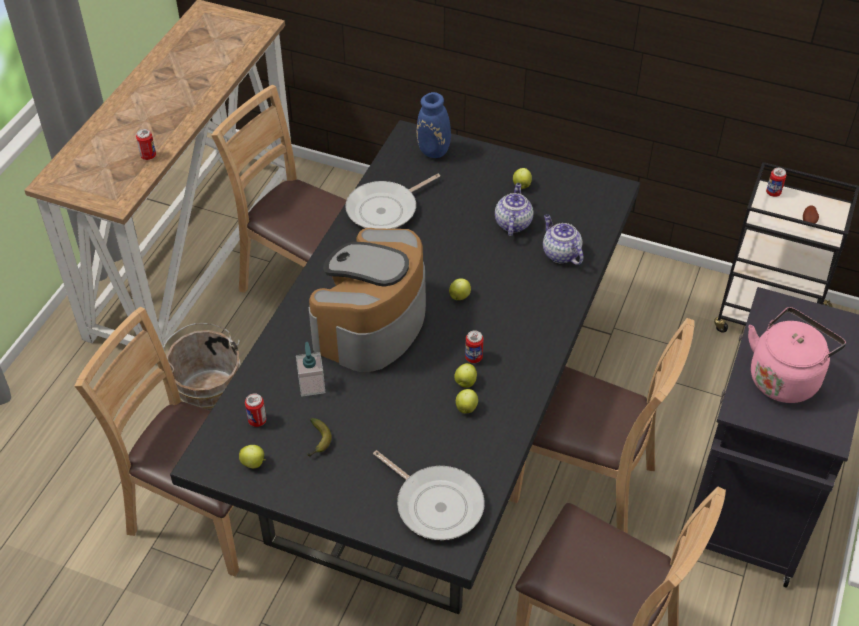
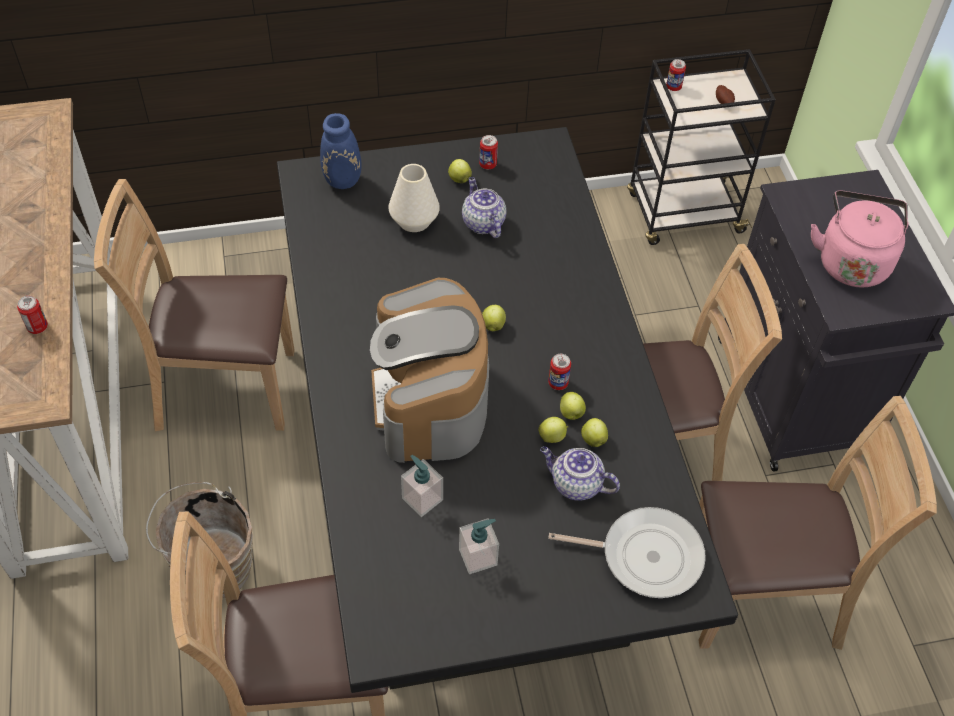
camera: 35 degrees left, 5 degrees up
apple [239,445,266,468] -> apple moved to [538,417,568,443]
can [245,393,266,427] -> can moved to [479,135,498,169]
banana [308,418,332,457] -> soap dispenser [459,518,499,574]
frying pan [345,174,440,229] -> none
teapot [543,214,584,265] -> teapot moved to [540,446,620,501]
none -> white vase [388,164,440,232]

